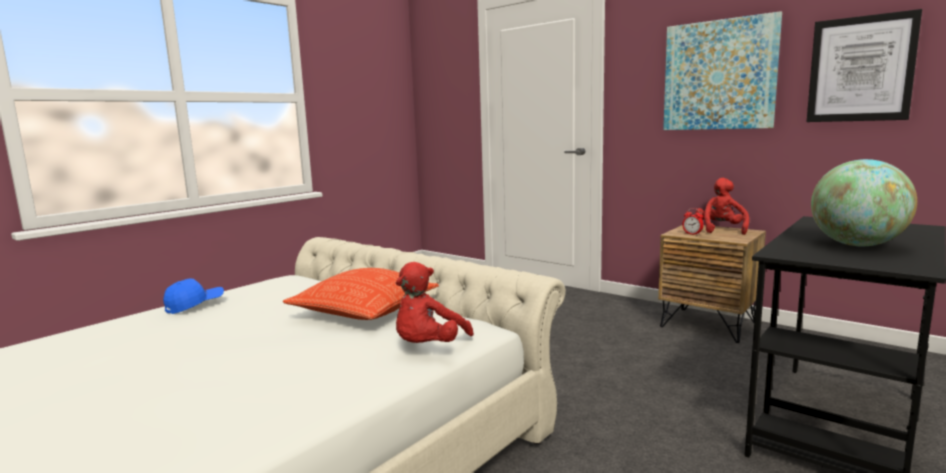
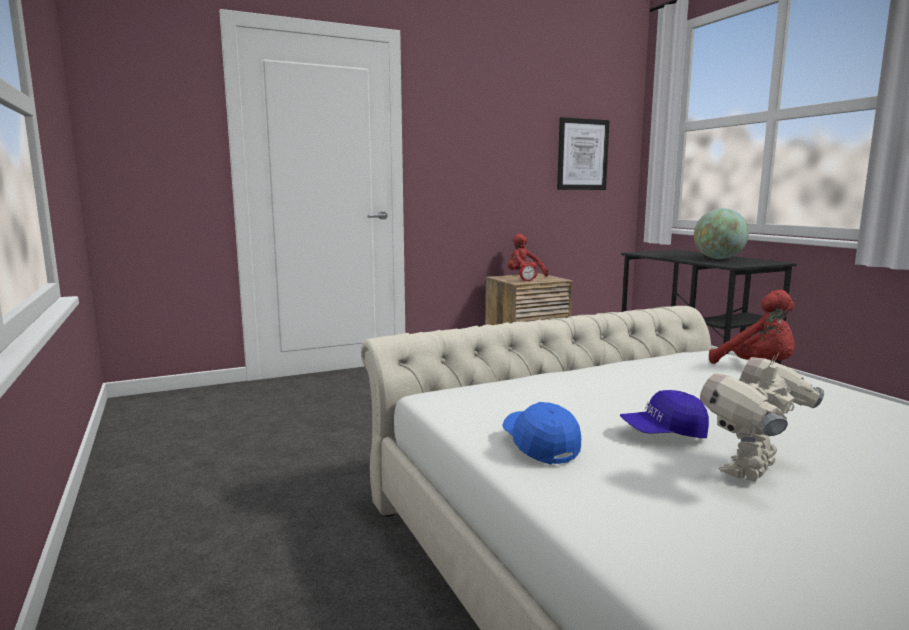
camera: 65 degrees left, 0 degrees up
orange pillow [283,268,439,320] -> none
picture [663,11,782,130] -> none
none -> blue cap [620,390,709,438]
none -> toy robot [700,353,824,482]

